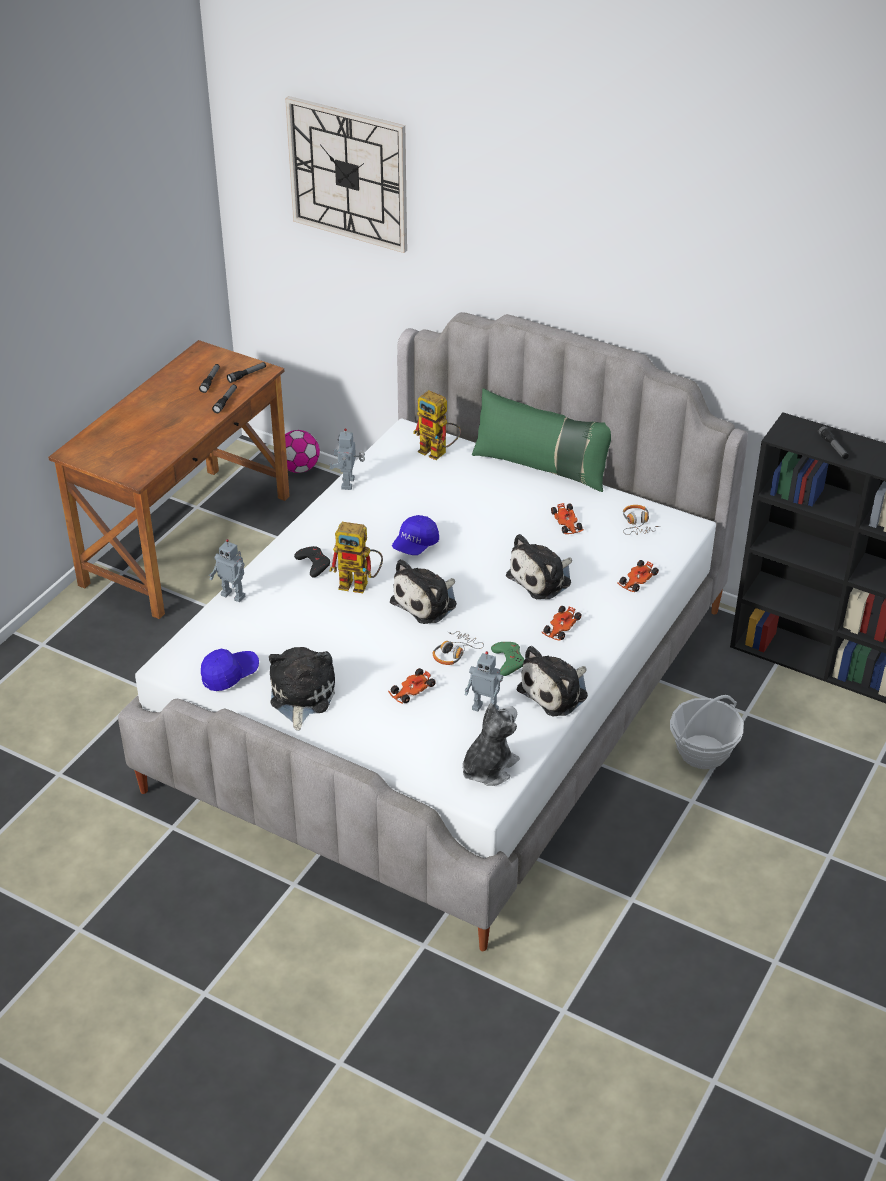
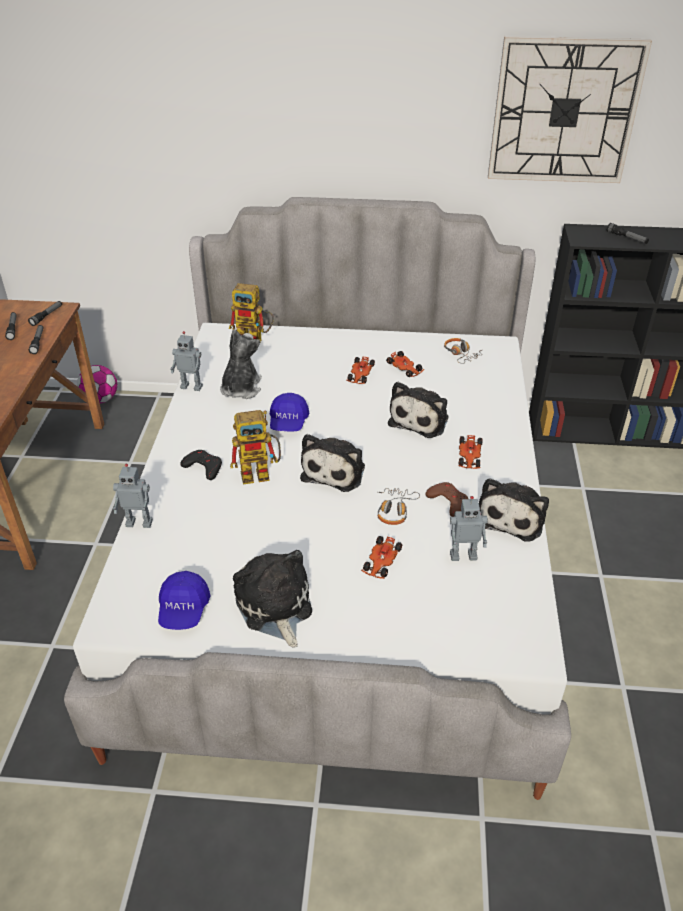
camera: 25 degrees left, 0 degrees up
blue cap [201,649,259,691] -> blue cap turned 150 degrees clockwise [158,571,211,630]
wall clock [285,96,407,253] -> wall clock moved to [488,36,652,183]
toy robot [329,428,365,490] -> toy robot turned 60 degrees counterclockwise [170,331,203,391]
plush toy [462,703,520,786] -> plush toy moved to [220,329,262,399]
green pillow [472,388,611,492] -> none
green game controller [491,642,524,676] -> brown game controller [426,482,468,517]
toy car [617,560,659,592] -> toy car moved to [347,356,375,384]
basket [670,695,744,769] -> none

